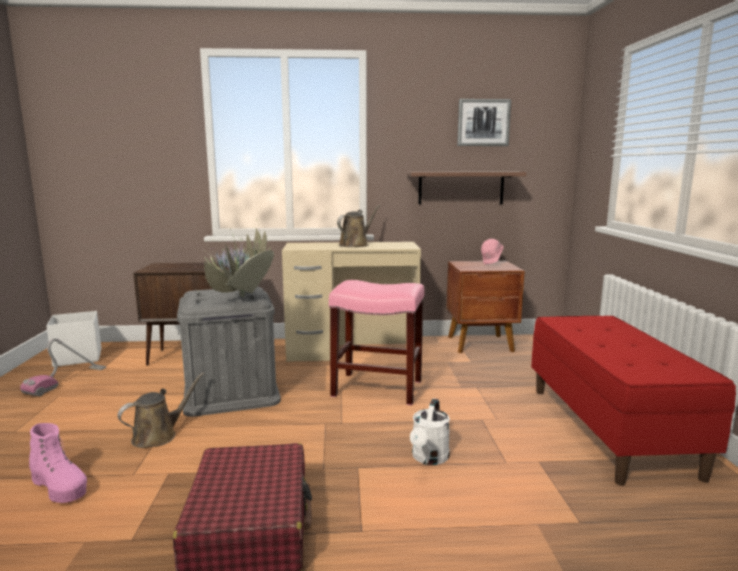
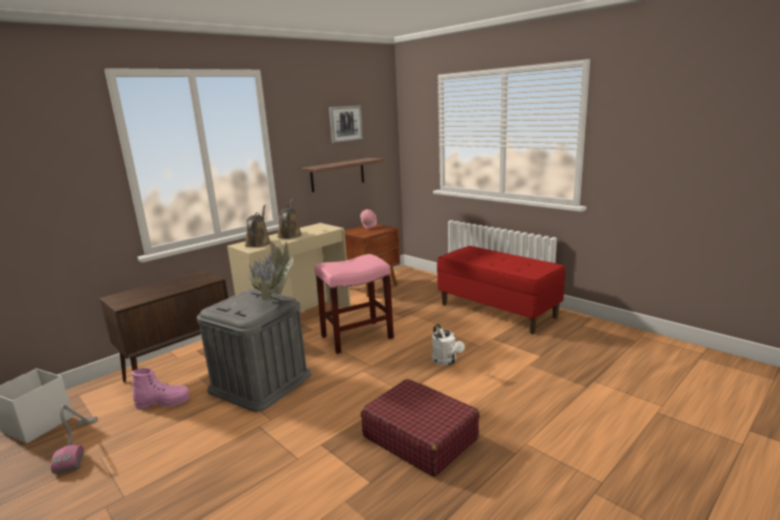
camera: 40 degrees left, 5 degrees up
pink boot [29,423,87,503] -> pink boot moved to [132,368,189,409]
brown watering can [118,373,204,448] -> brown watering can moved to [245,205,270,248]

